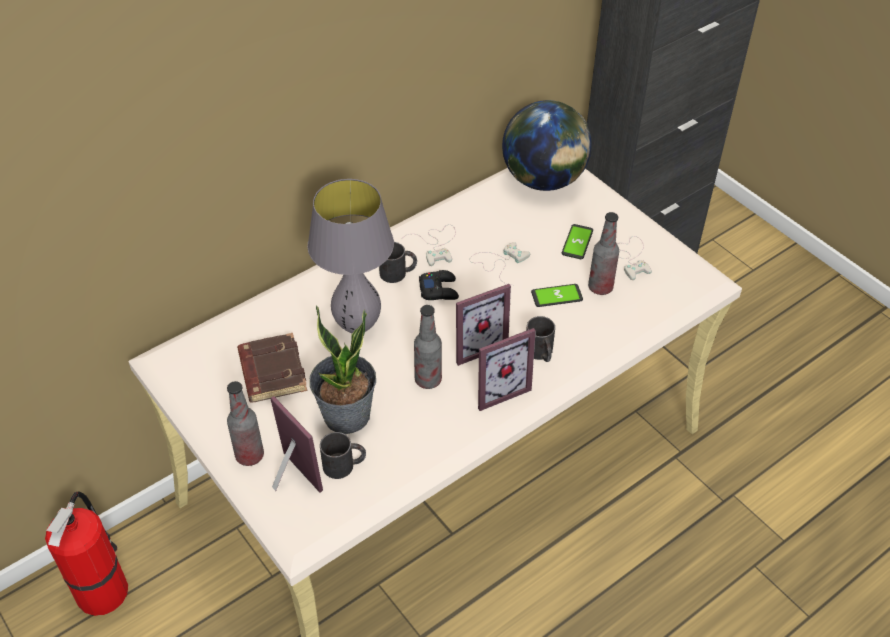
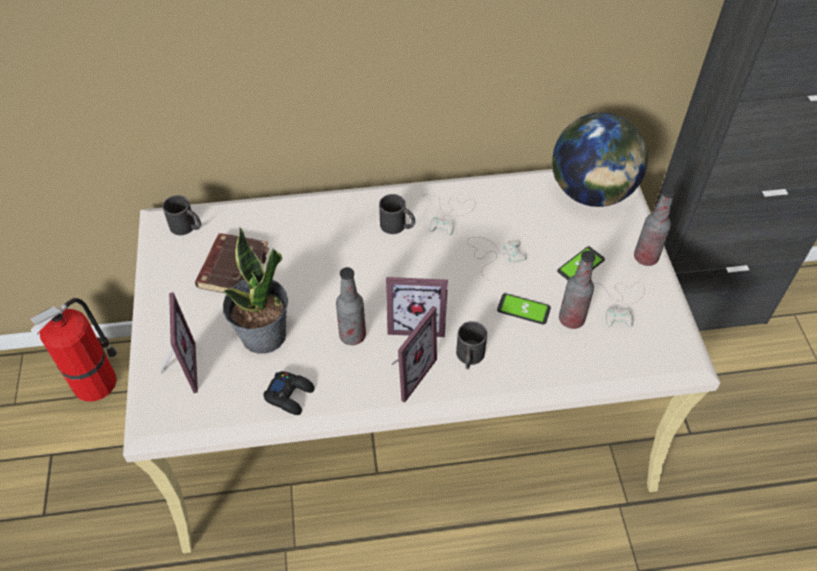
camera: 30 degrees right, 5 degrees up
bottle [227,381,264,466] -> bottle moved to [634,187,676,266]
grey table lamp [308,179,394,333] -> none
black mug [320,432,366,479] -> black mug moved to [162,195,201,235]
black game controller [419,270,459,300] -> black game controller moved to [263,371,315,415]
picture frame [478,328,536,411] -> picture frame turned 60 degrees counterclockwise [392,306,437,402]

